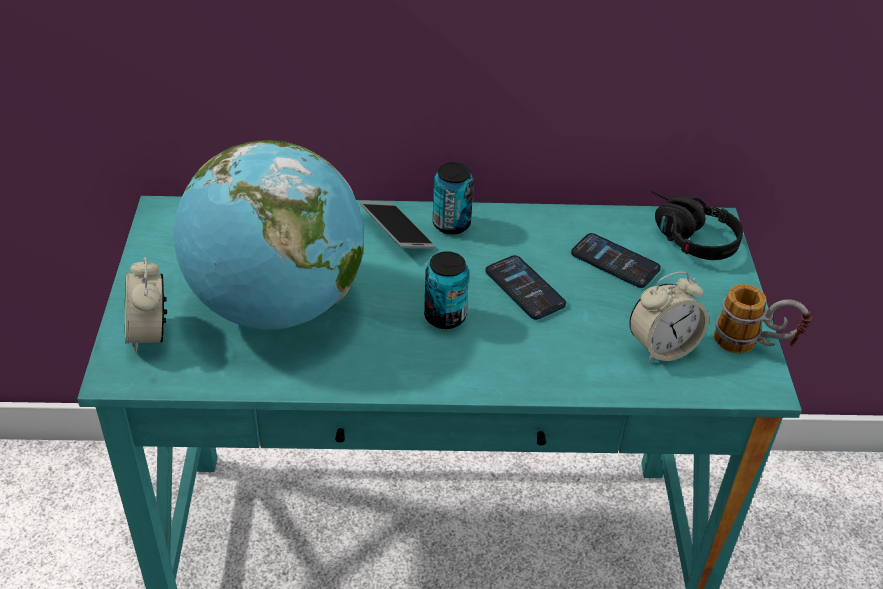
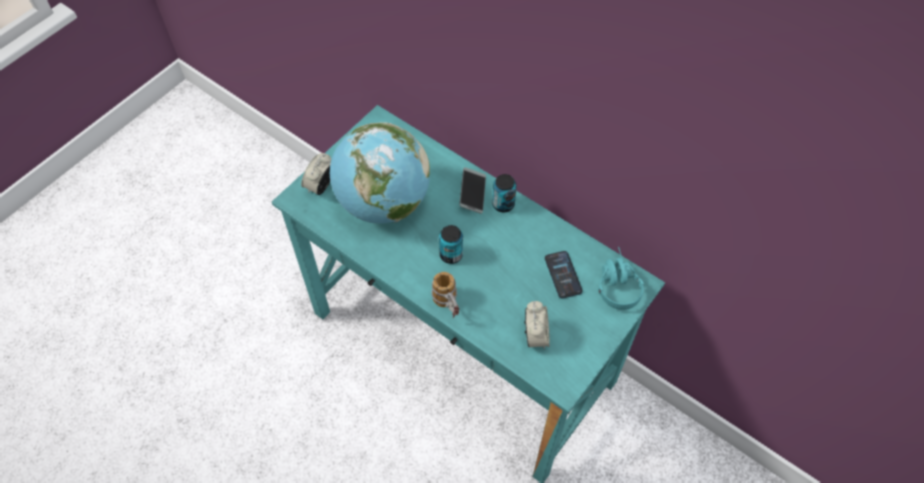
camera: 40 degrees right, 15 degrees up
phone [485,255,566,320] -> none
alarm clock [629,272,709,363] -> alarm clock turned 105 degrees counterclockwise [524,301,550,349]
black headphones [651,191,743,260] -> turquoise headphones [598,247,644,310]
mug [714,284,812,353] -> mug moved to [432,272,459,318]

